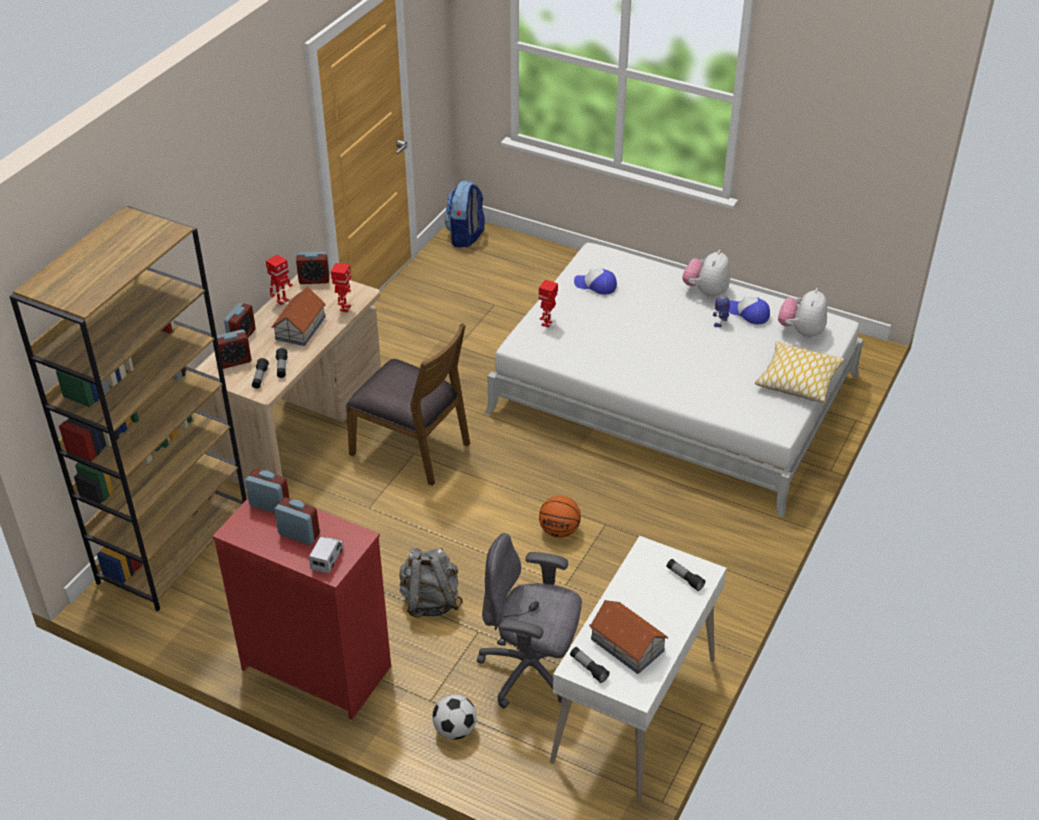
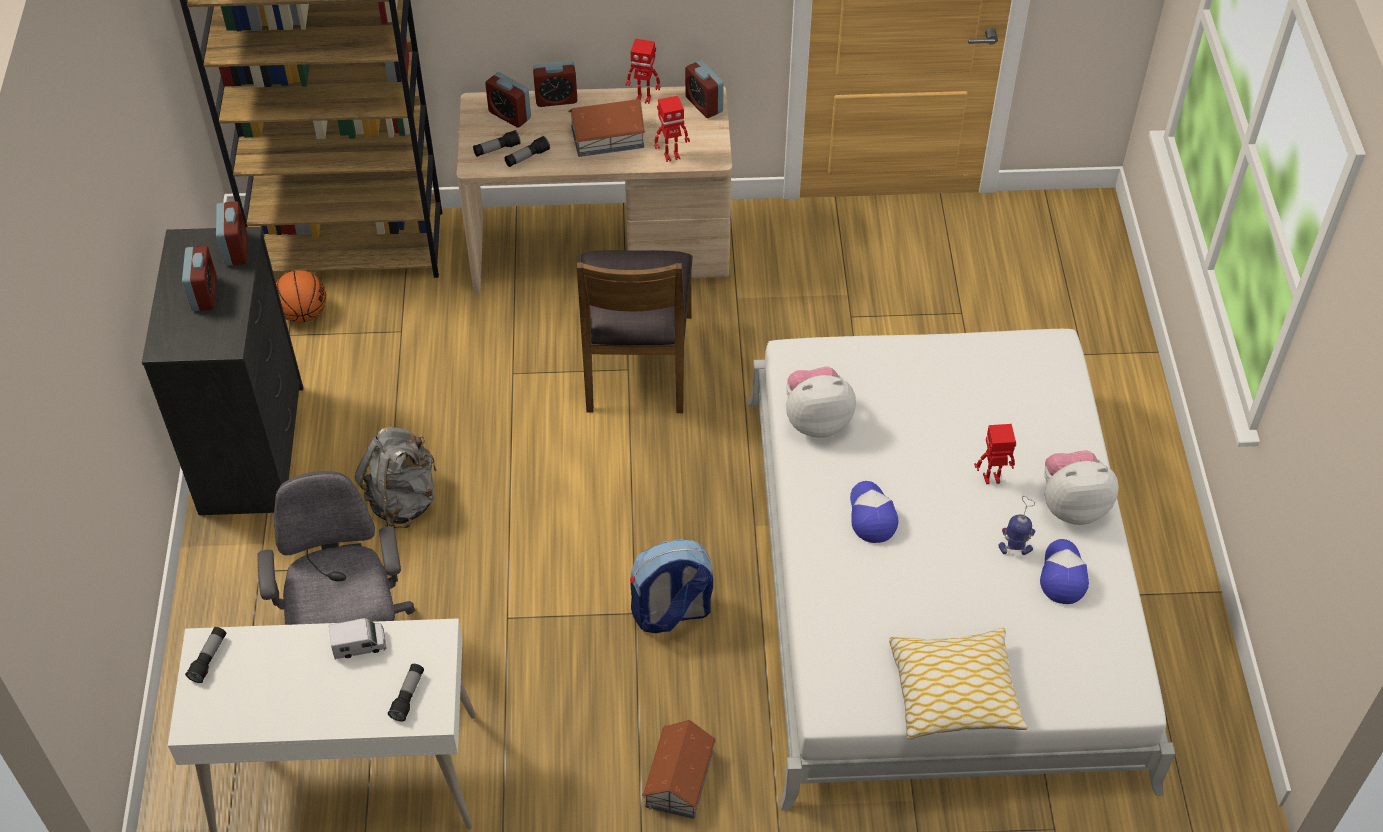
camera: 60 degrees right, 10 degrees up
red dresser [212,498,391,720] -> black dresser [142,227,303,515]
toy truck [309,536,344,574] -> toy truck moved to [329,618,387,660]
football [432,694,477,740] -> none
backpack [445,180,485,247] -> backpack moved to [630,539,713,633]
toy robot [539,280,558,327] -> toy robot moved to [974,424,1016,484]
basketball [539,496,581,538] -> basketball moved to [276,270,326,323]
cap [574,268,617,295] -> cap moved to [850,481,899,543]
toy house [589,600,668,674] -> toy house moved to [642,720,716,819]
plush toy [778,288,827,339] -> plush toy moved to [786,366,856,438]

